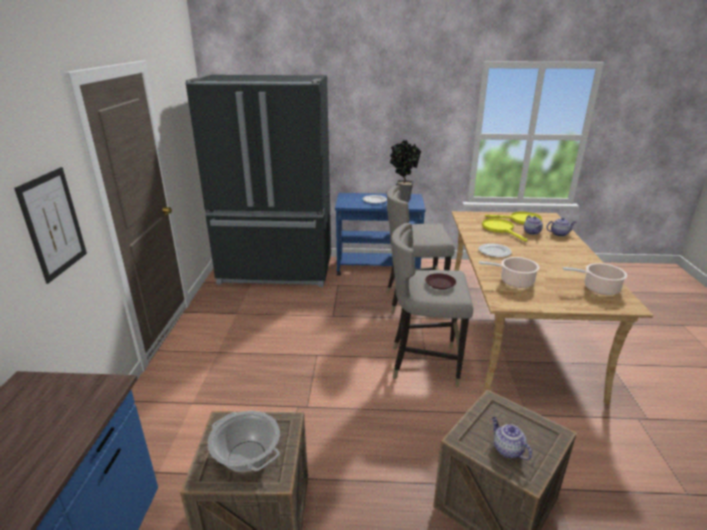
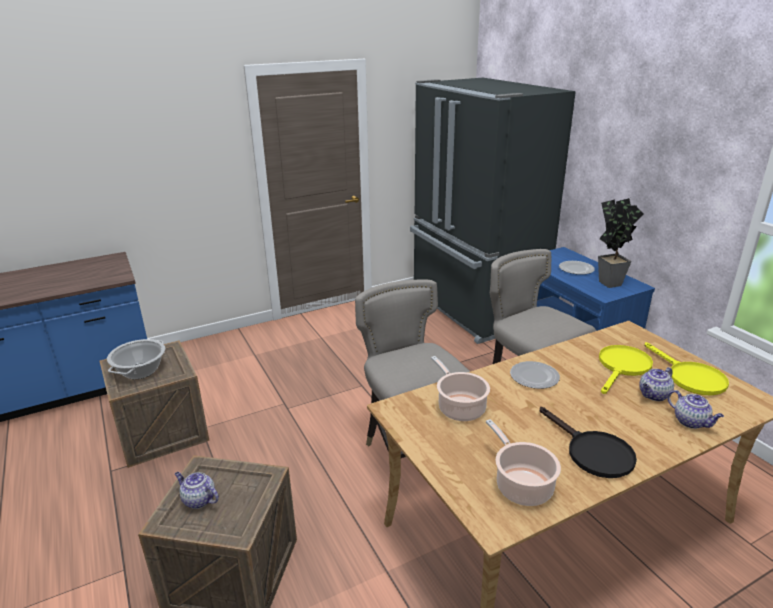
camera: 60 degrees right, 0 degrees up
picture [14,167,87,284] -> none
brown plate [425,273,456,290] -> none
teapot [492,417,532,460] -> teapot turned 90 degrees counterclockwise [175,472,219,509]
none -> black frying pan [540,407,637,478]

